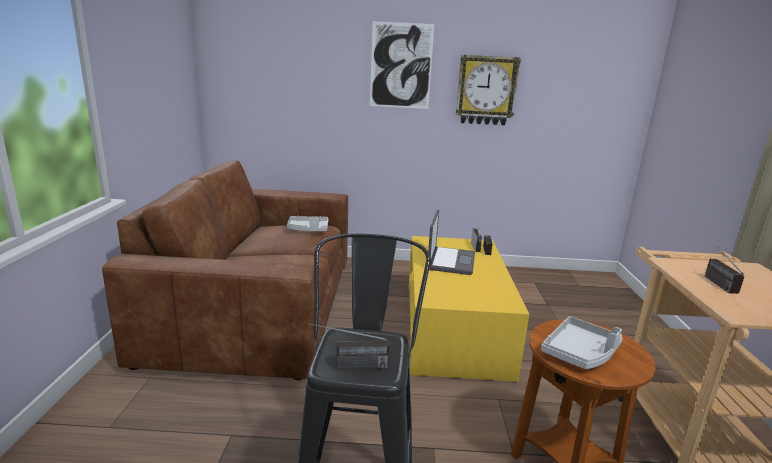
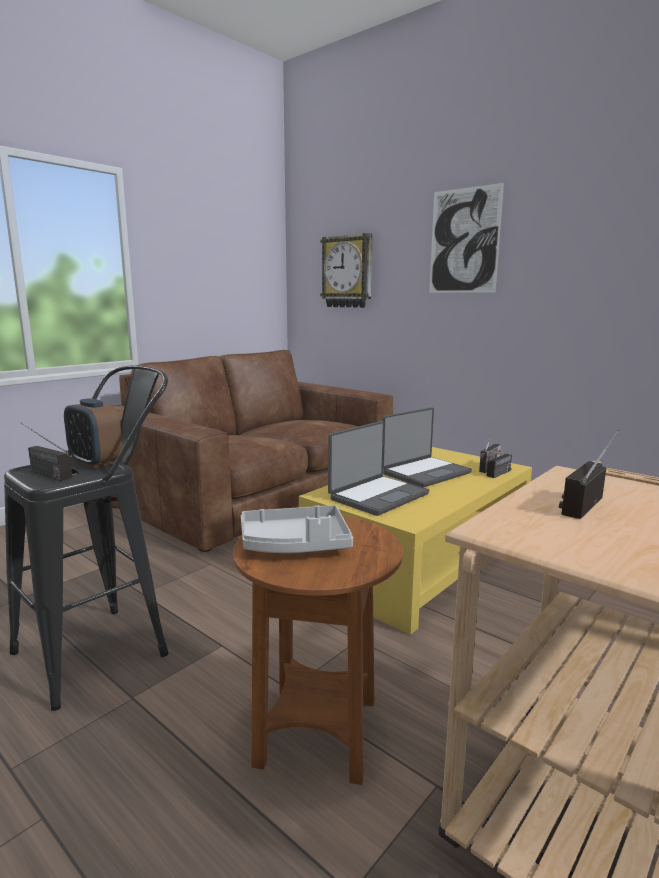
camera: 40 degrees right, 5 degrees down
grey tray [287,216,329,231] -> none
wall clock [456,55,521,125] -> wall clock moved to [320,233,372,308]
none -> alarm clock [64,398,122,468]
none -> laptop [328,421,429,516]

